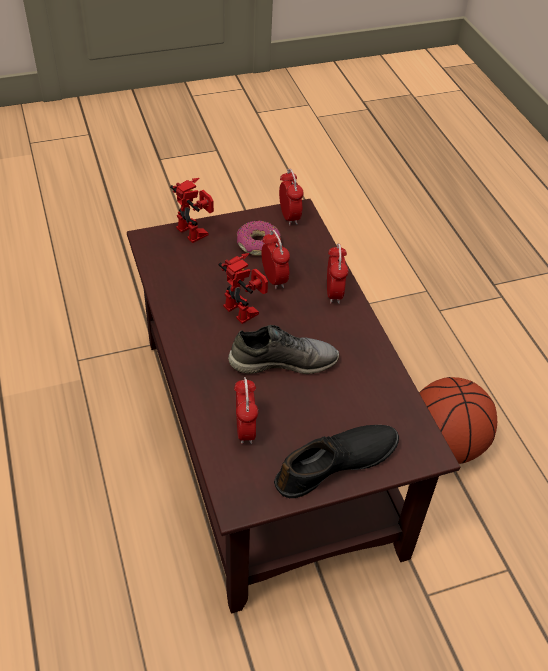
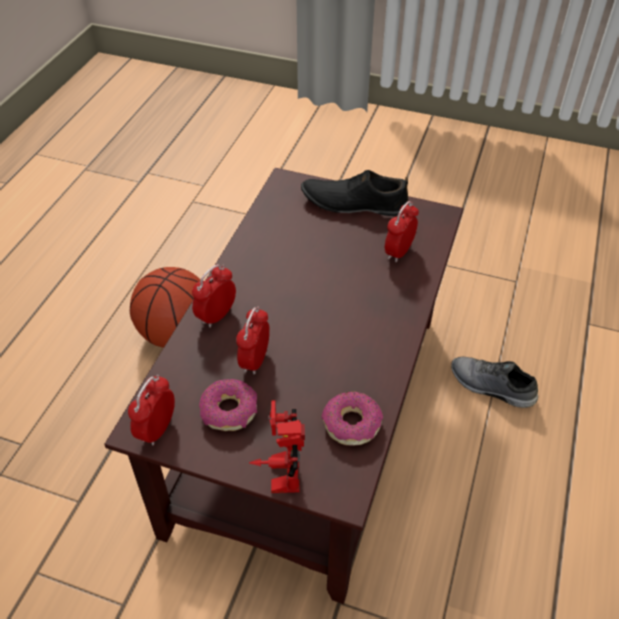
camera: 140 degrees left, 0 degrees up
toy robot [218,253,268,324] -> none
grey shoe [228,325,339,374] -> grey shoe moved to [451,357,538,408]
none -> donut [322,392,383,446]

